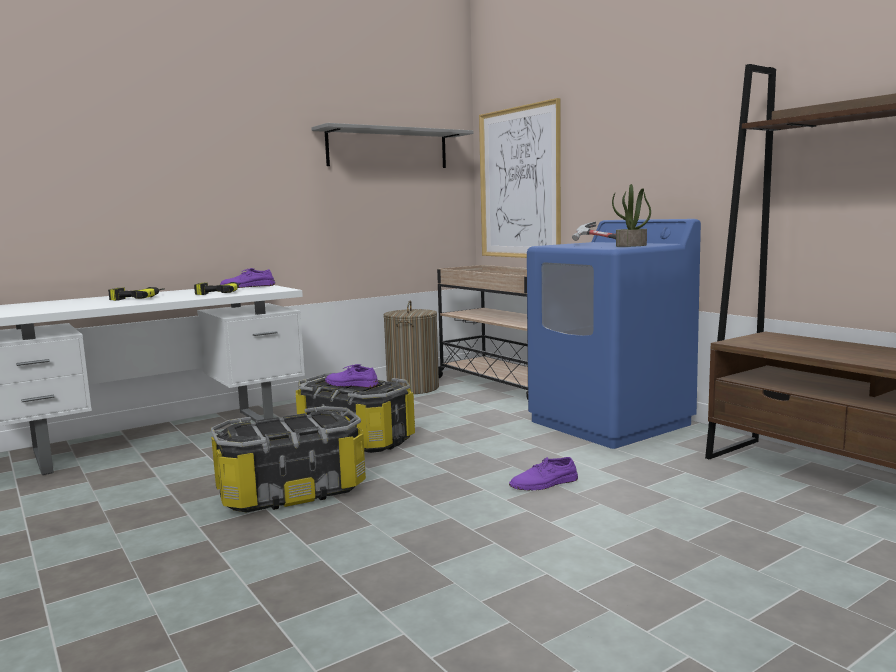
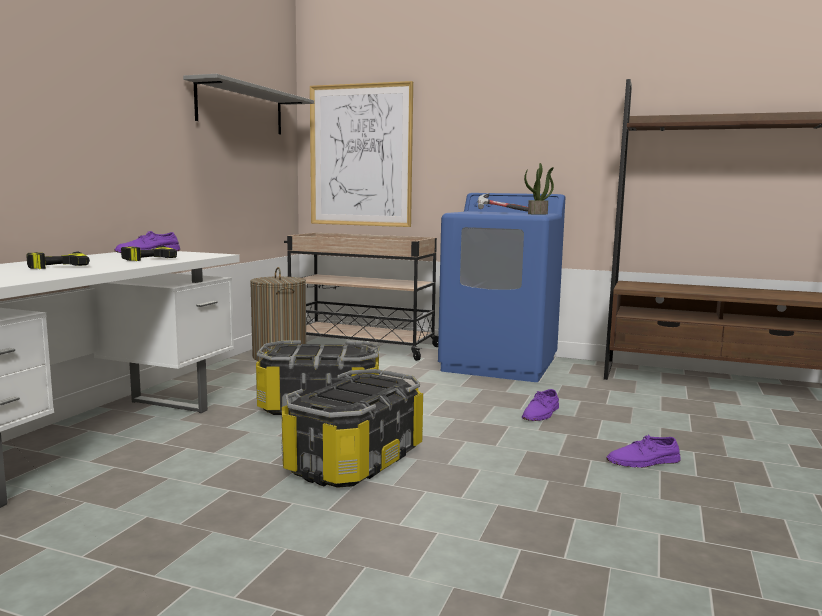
camera: 35 degrees left, 0 degrees up
purple shoe [325,364,379,388] -> purple shoe moved to [606,434,681,468]

